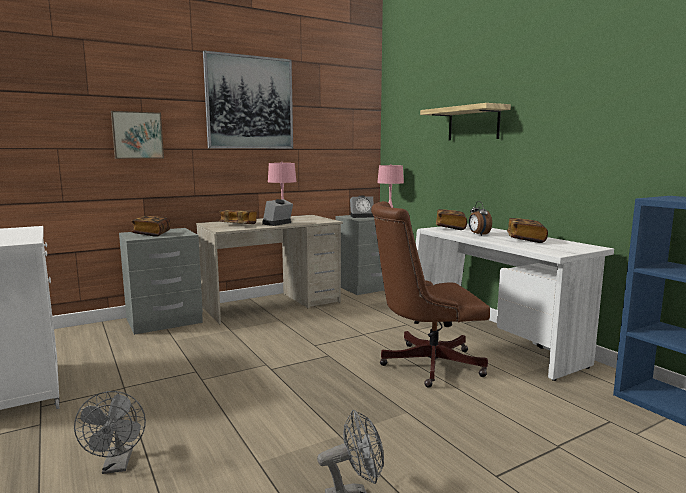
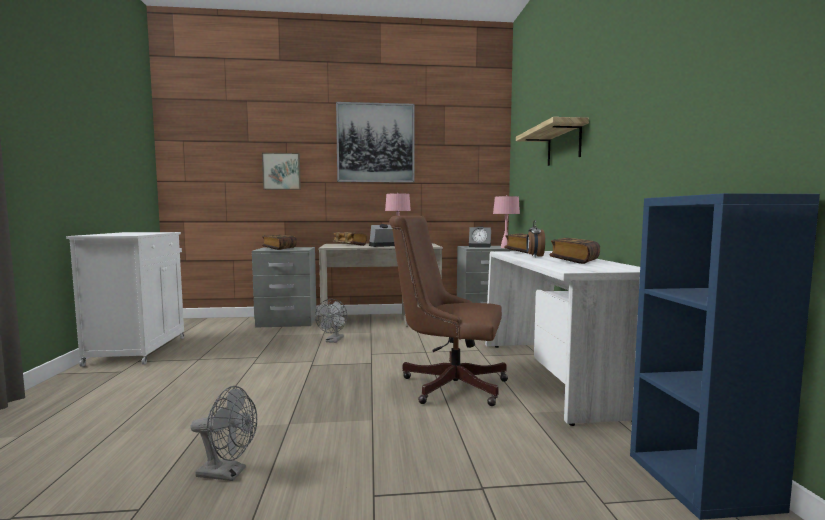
camera: 25 degrees right, 5 degrees down
grey fan [74,391,146,474] -> grey fan moved to [315,299,347,343]

